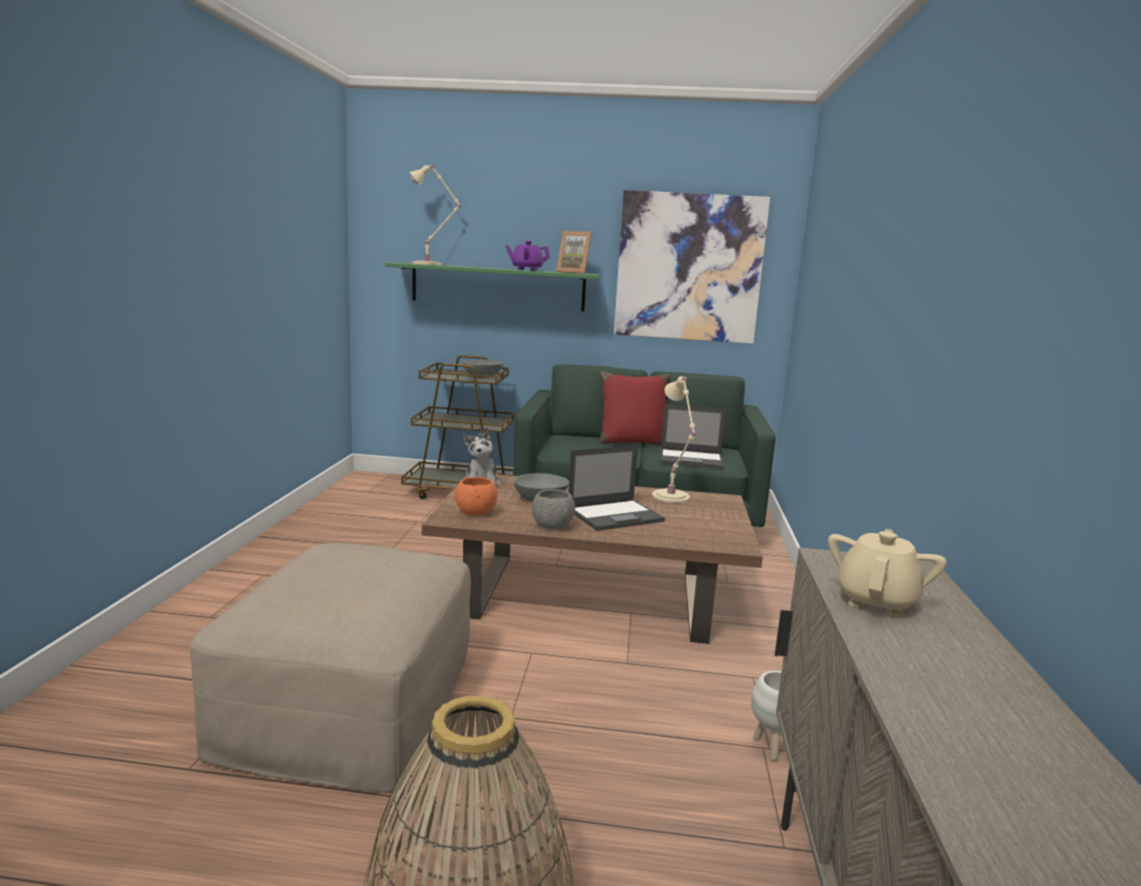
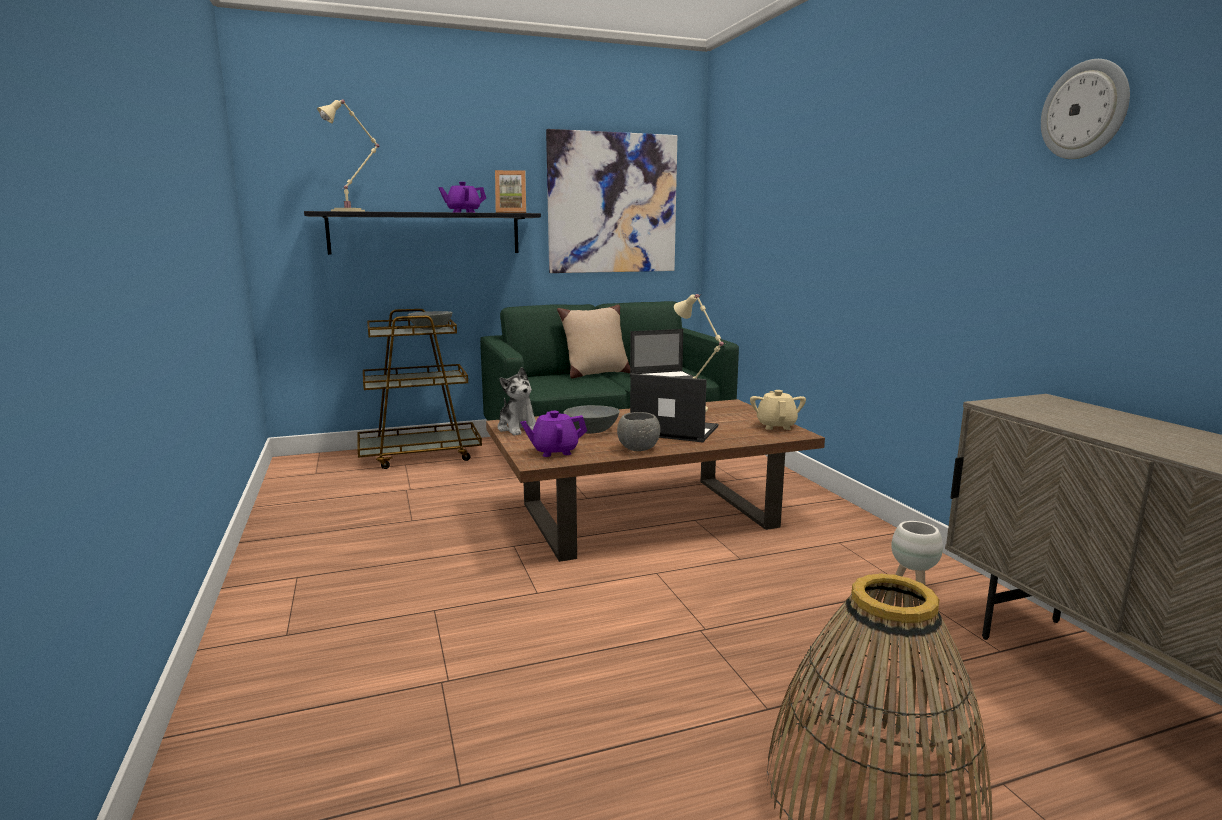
camera: 25 degrees left, 0 degrees up
beige ottoman [190,543,471,793] -> none
green shelf [385,263,600,312] -> black shelf [304,211,541,255]
orange bowl [455,477,498,515] -> purple teapot [520,411,587,457]
laptop [568,445,665,531] -> laptop turned 105 degrees counterclockwise [630,373,718,442]
red pillow [599,371,670,445] -> beige pillow [557,304,630,378]
beige teapot [828,529,947,617] -> beige teapot moved to [750,390,806,430]
none -> wall clock [1041,59,1130,159]

